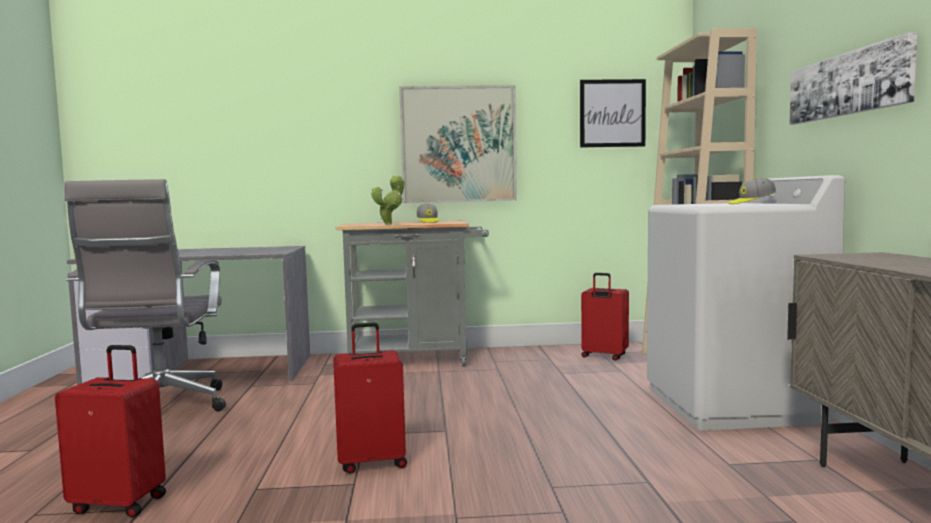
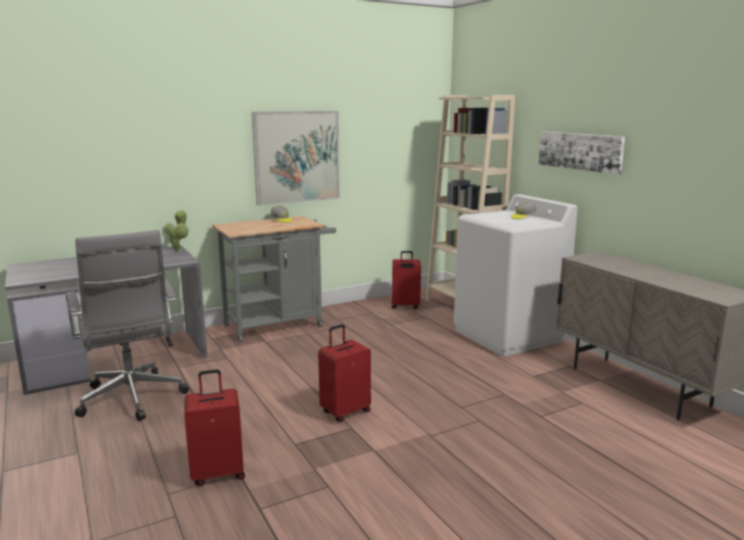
camera: 25 degrees left, 10 degrees up
potted plant [371,175,405,225] -> potted plant moved to [164,210,189,251]
picture [580,79,646,147] -> none

